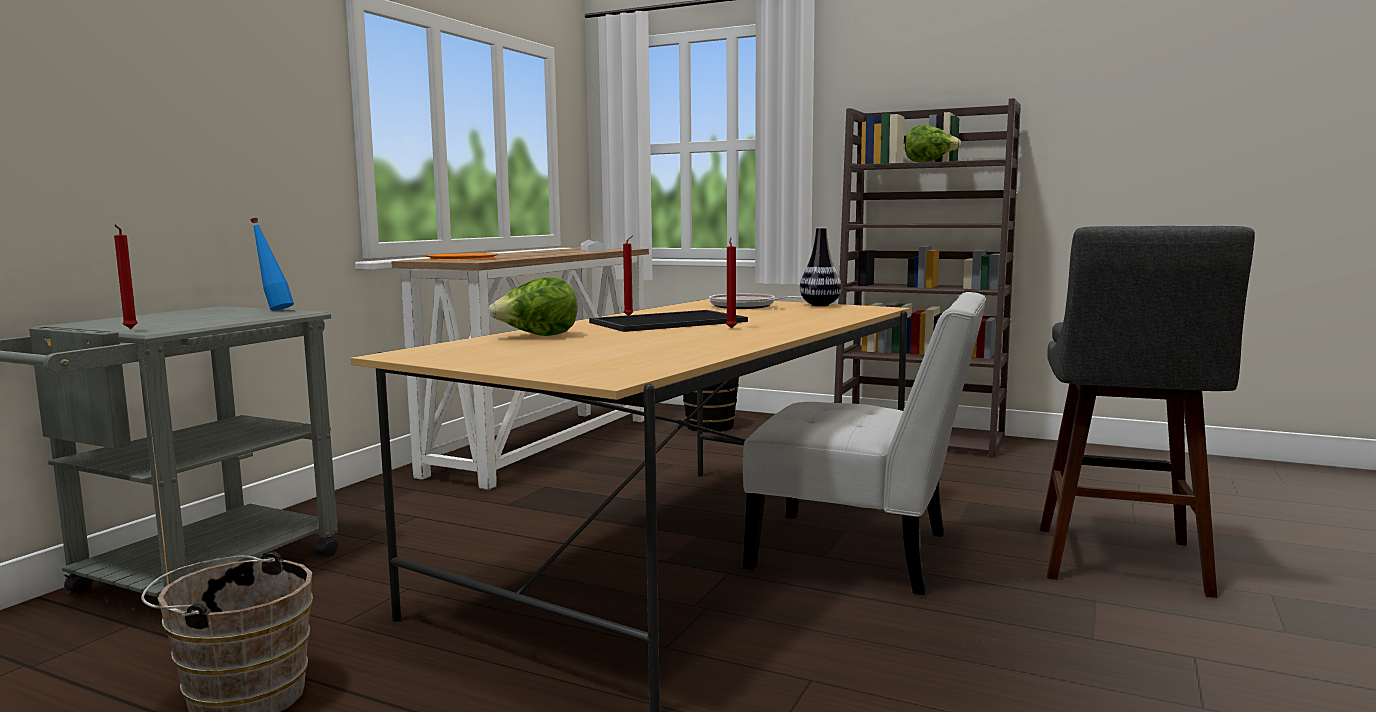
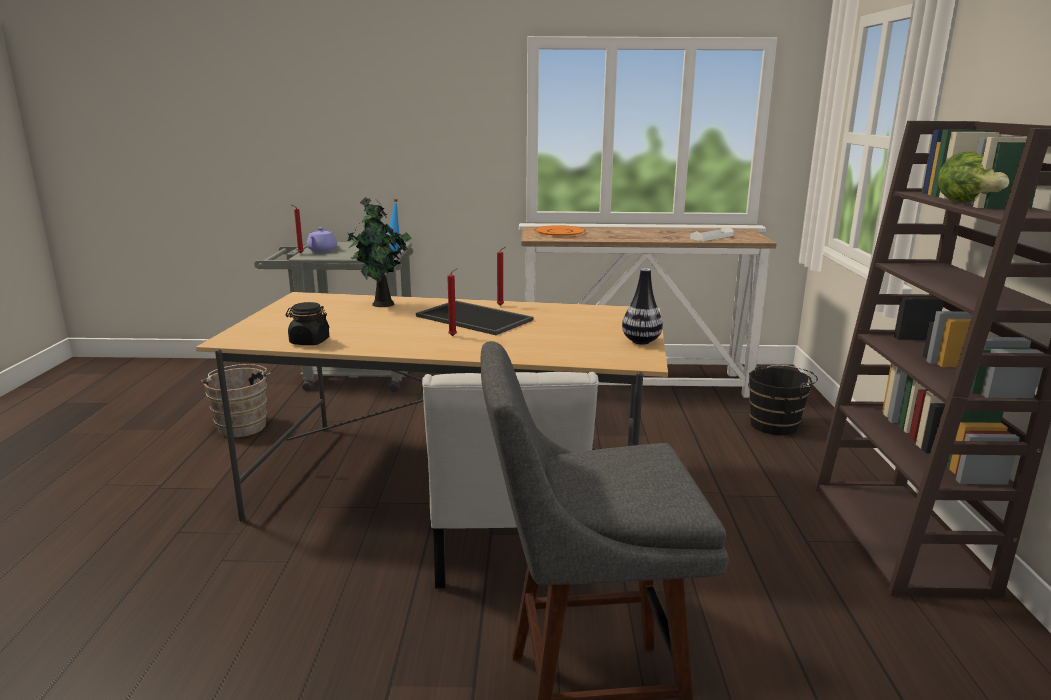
camera: 65 degrees right, 10 degrees up
lettuce [489,277,577,336] -> potted plant [347,197,412,307]
frying pan [709,293,803,309] -> none
none -> black jar [286,302,329,345]
none -> purple teapot [307,227,337,252]

